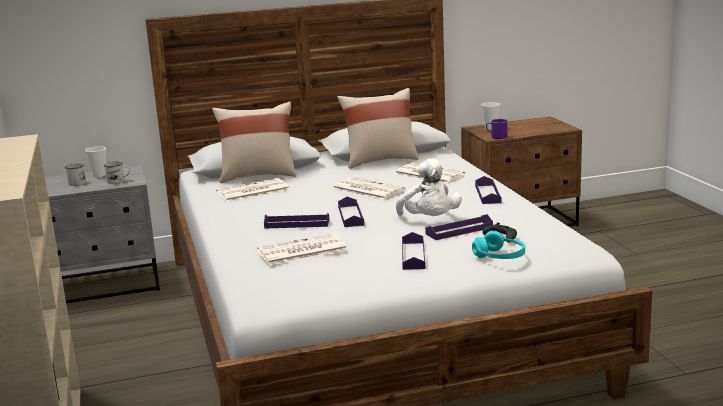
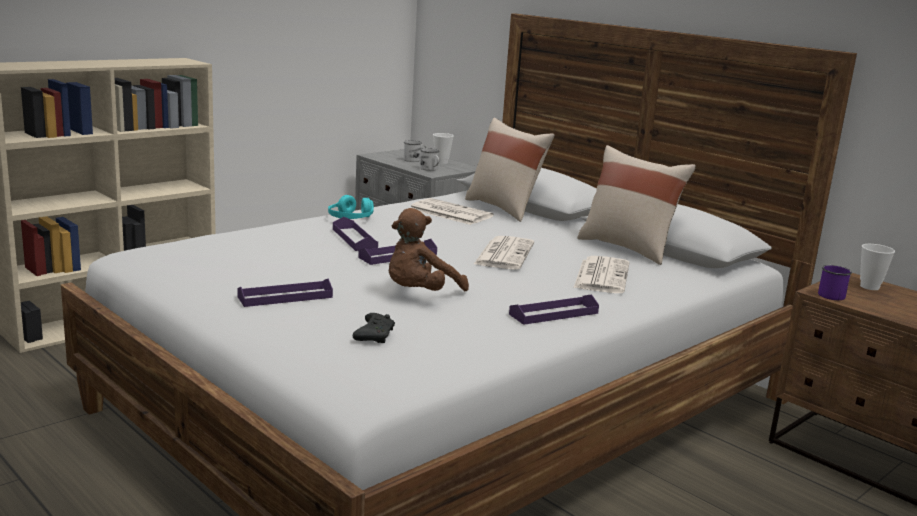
camera: 60 degrees right, 0 degrees up
newspaper [257,233,347,265] -> none
white plush toy [396,158,462,216] -> brown plush toy [389,208,469,291]
purple tray [425,214,493,240] -> none
turquoise headphones [472,231,525,259] -> turquoise headphones moved to [328,195,374,219]

